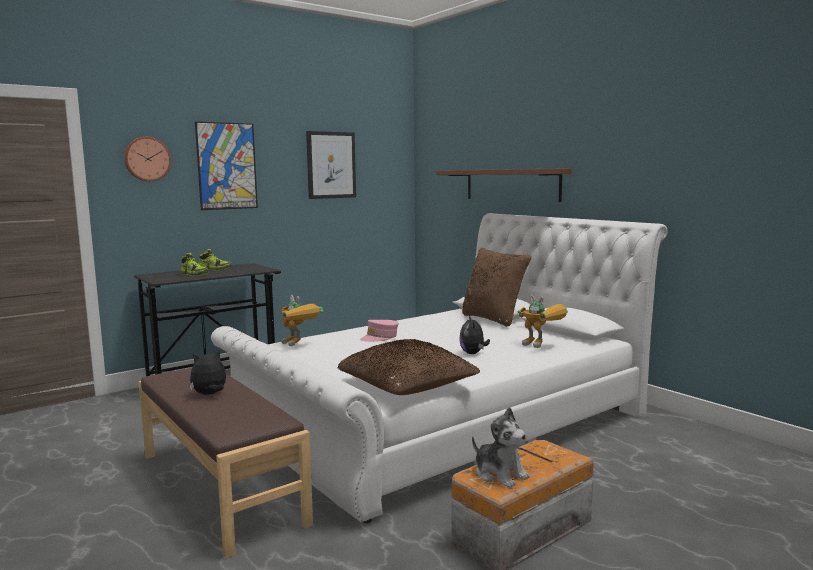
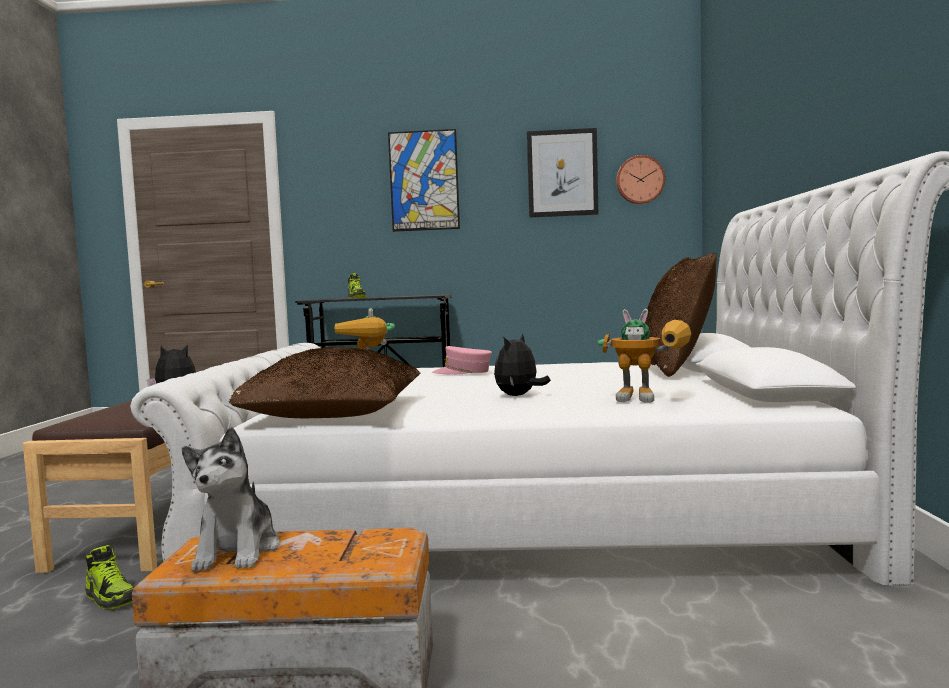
camera: 40 degrees right, 5 degrees down
wall clock [124,137,171,181] -> wall clock moved to [616,155,665,204]
shoe [199,249,232,271] -> shoe moved to [85,545,135,609]
brown shelf [436,169,572,202] -> none
toy robot [517,295,568,348] -> toy robot turned 60 degrees counterclockwise [598,309,691,403]

